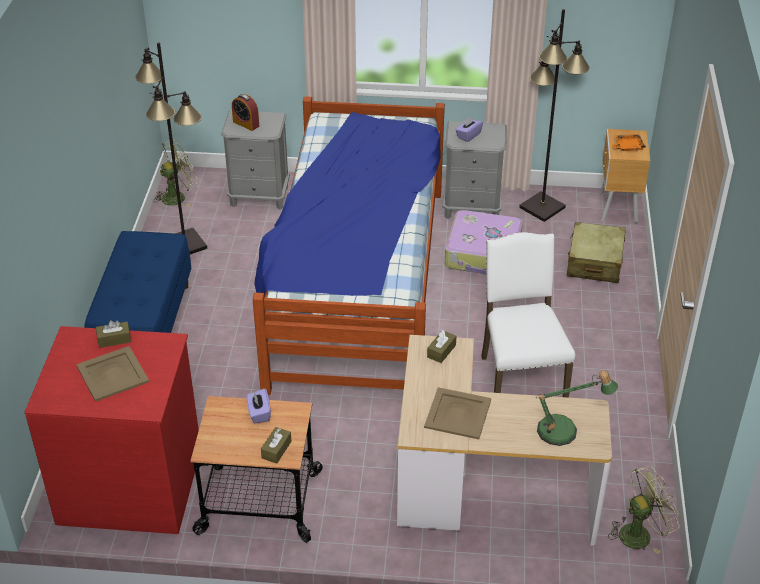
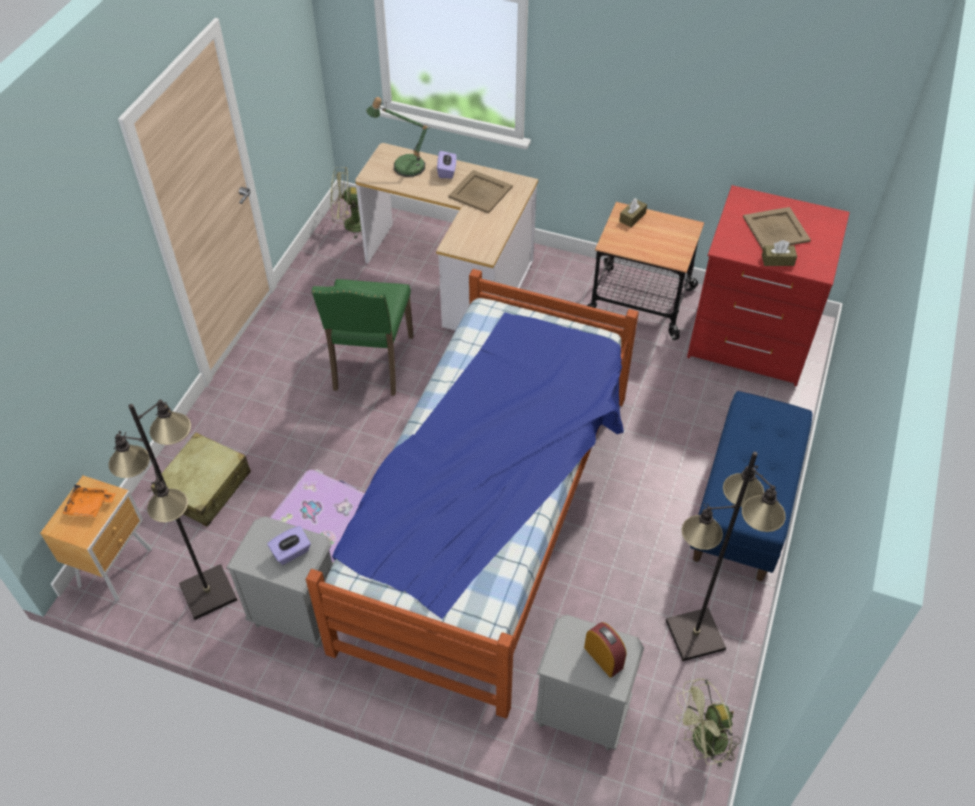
camera: 165 degrees left, 10 degrees up
purple tissue box [246,389,271,423] -> purple tissue box moved to [437,151,457,178]
brown tissue box [427,330,456,363] -> none
white chair [481,232,575,398] -> green chair [312,279,413,396]

